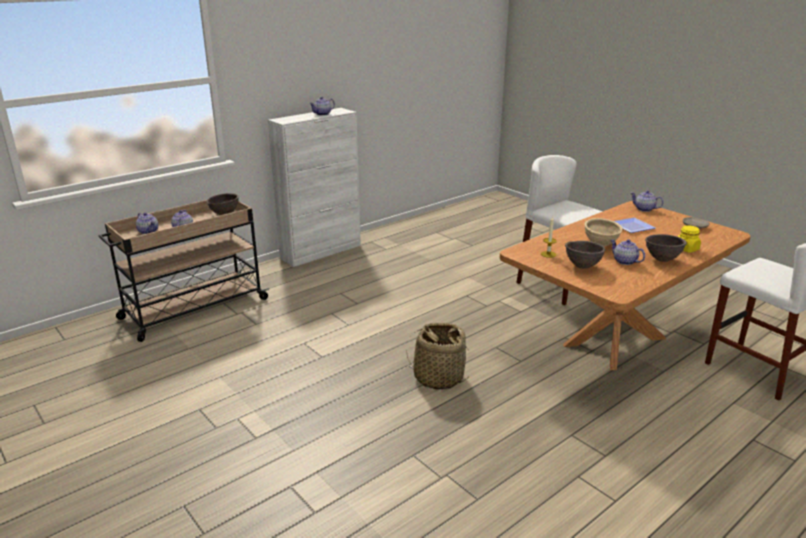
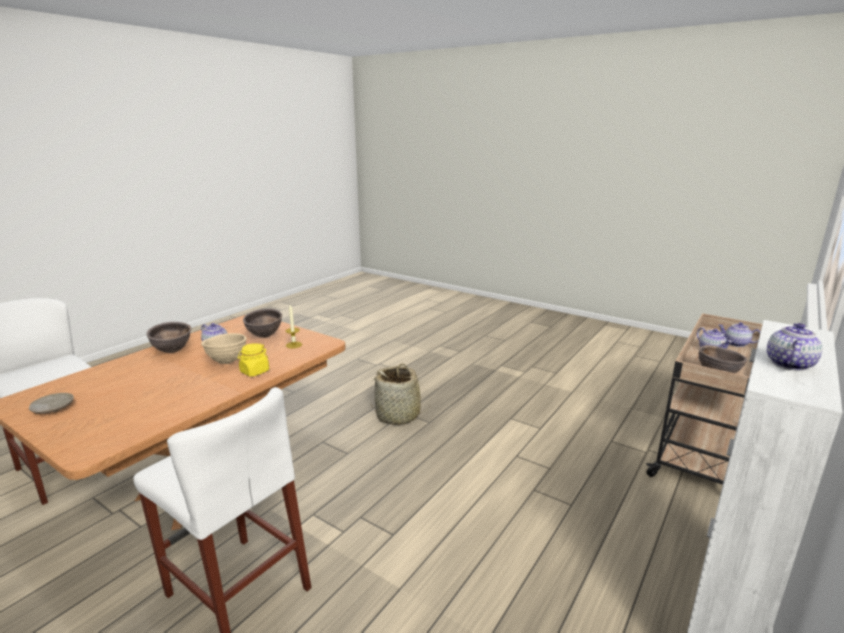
camera: 165 degrees right, 5 degrees down
plate [614,218,655,233] -> none
teapot [631,190,663,212] -> none
yellow jar [678,225,701,253] -> yellow jar moved to [237,343,269,377]

